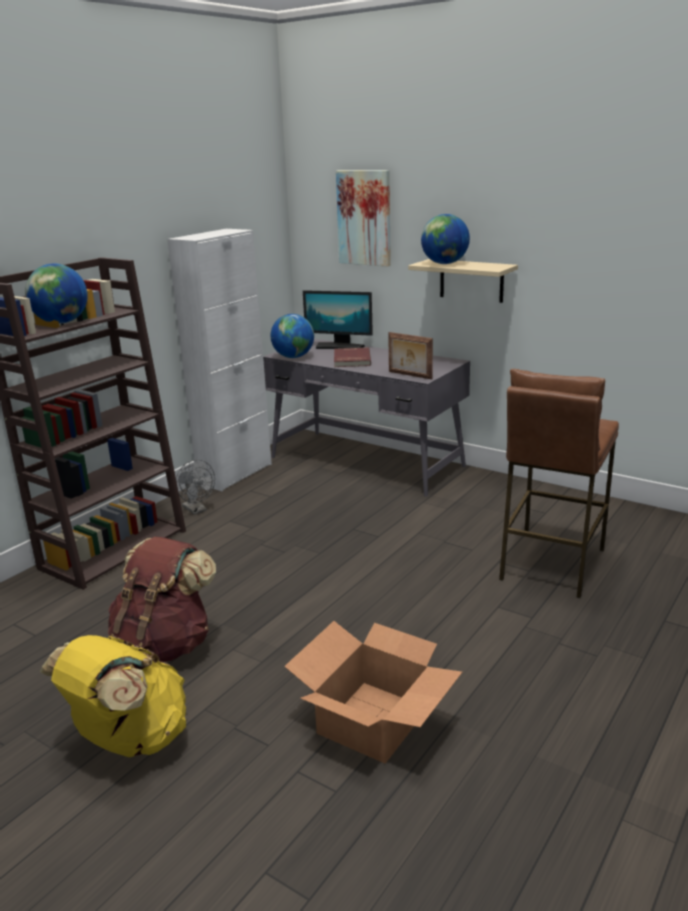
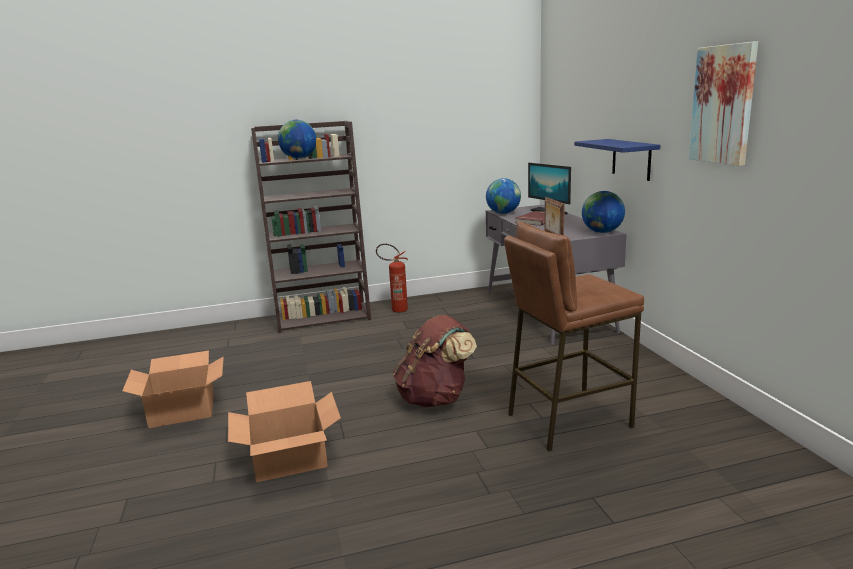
camera: 40 degrees right, 5 degrees down
yellow backpack [40,635,186,757] -> cardboard box [123,351,224,428]
brown backpack [108,537,216,662] -> brown backpack moved to [393,315,477,407]
white cabinet [167,229,272,491] -> none
grey fan [176,459,215,515] -> fire extinguisher [376,244,408,313]
picture [336,170,391,267] -> picture moved to [689,41,758,166]
beige shelf [408,259,518,303] -> blue shelf [574,139,660,181]
globe [421,214,470,264] -> globe moved to [582,191,625,233]

